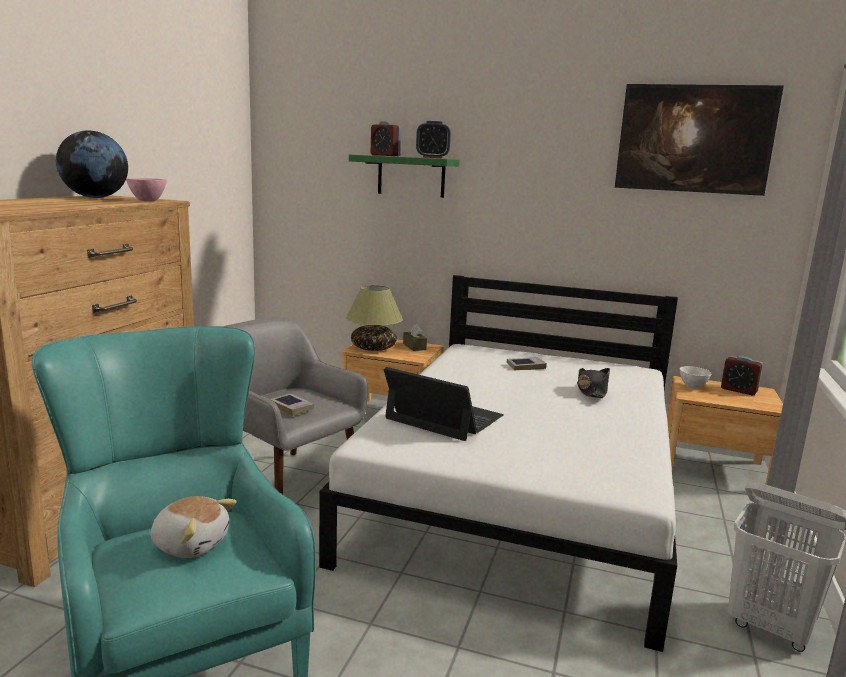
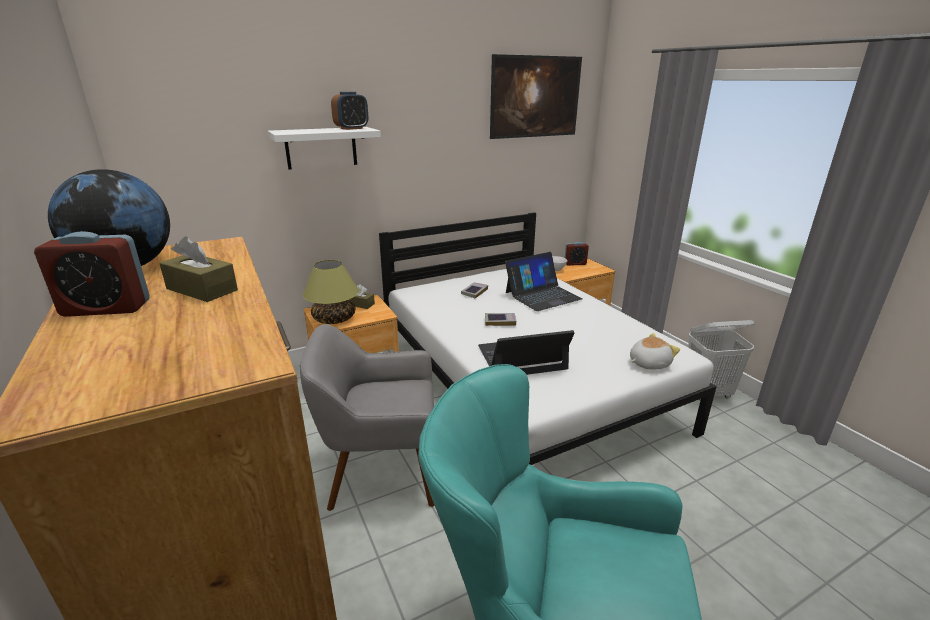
camera: 45 degrees left, 10 degrees up
pink bowl [126,178,167,201] -> none
plush toy [151,496,237,558] -> plush toy moved to [630,333,680,369]
book [270,393,314,416] -> book moved to [485,313,516,326]
green shelf [349,155,459,198] -> white shelf [268,127,381,170]
alarm clock [371,121,402,156] -> alarm clock moved to [34,231,150,317]
black hat [577,368,610,398] -> laptop [505,252,583,311]
none -> brown tissue box [159,236,238,302]

